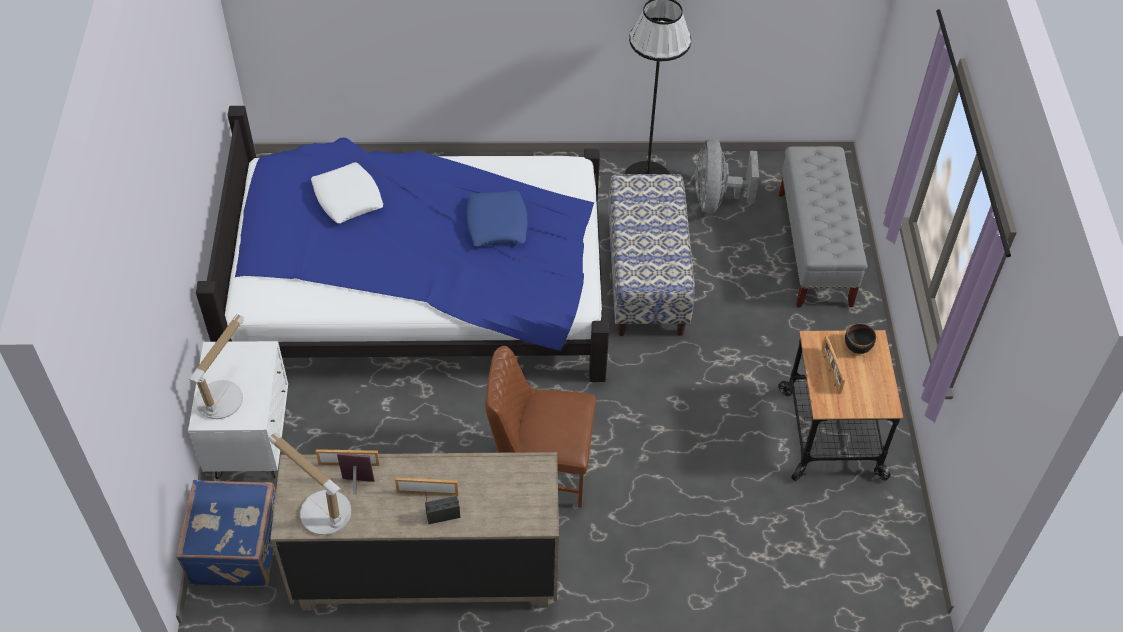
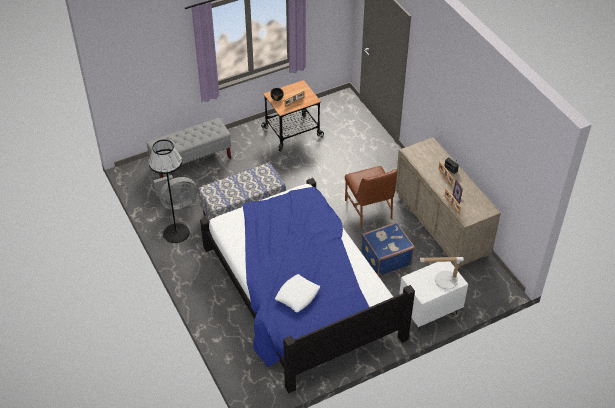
camera: 115 degrees left, 5 degrees down
blue suitcase [176,480,276,587] -> blue suitcase moved to [361,222,415,276]
table lamp [268,432,351,535] -> none
blue pillow [467,190,528,246] -> none

